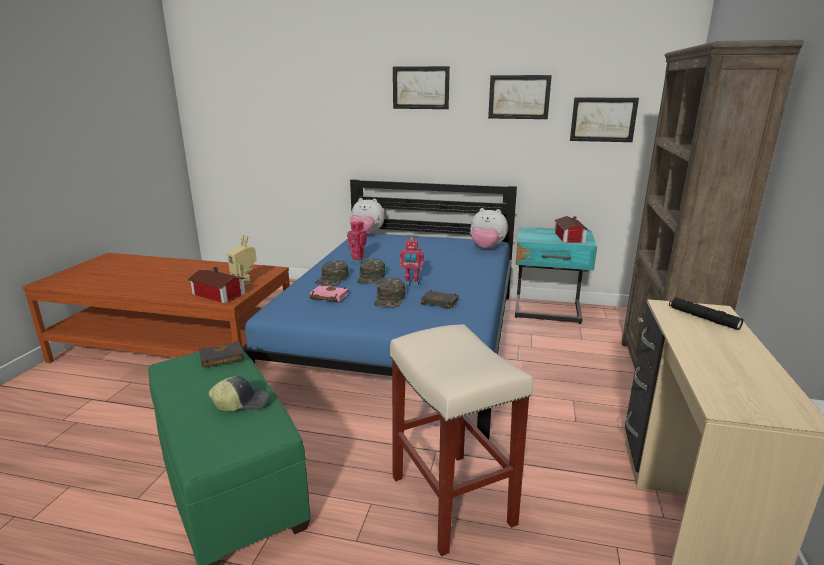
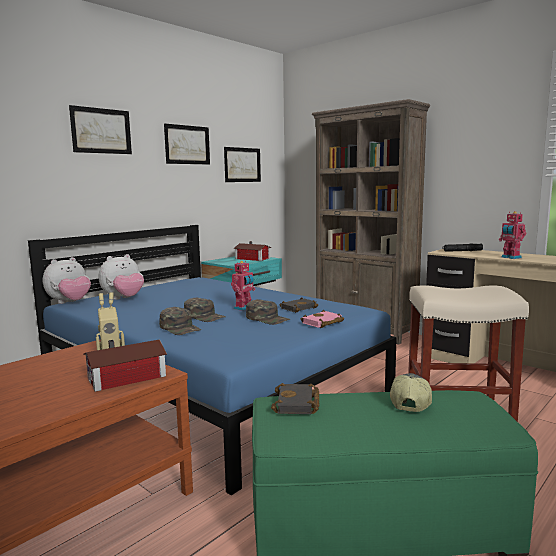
camera: 60 degrees left, 10 degrees down
pink book [309,284,348,302] -> pink book moved to [300,310,344,328]
toy robot [347,220,367,264] -> toy robot moved to [499,211,526,259]
plush toy [470,208,508,248] -> plush toy moved to [99,254,144,300]

